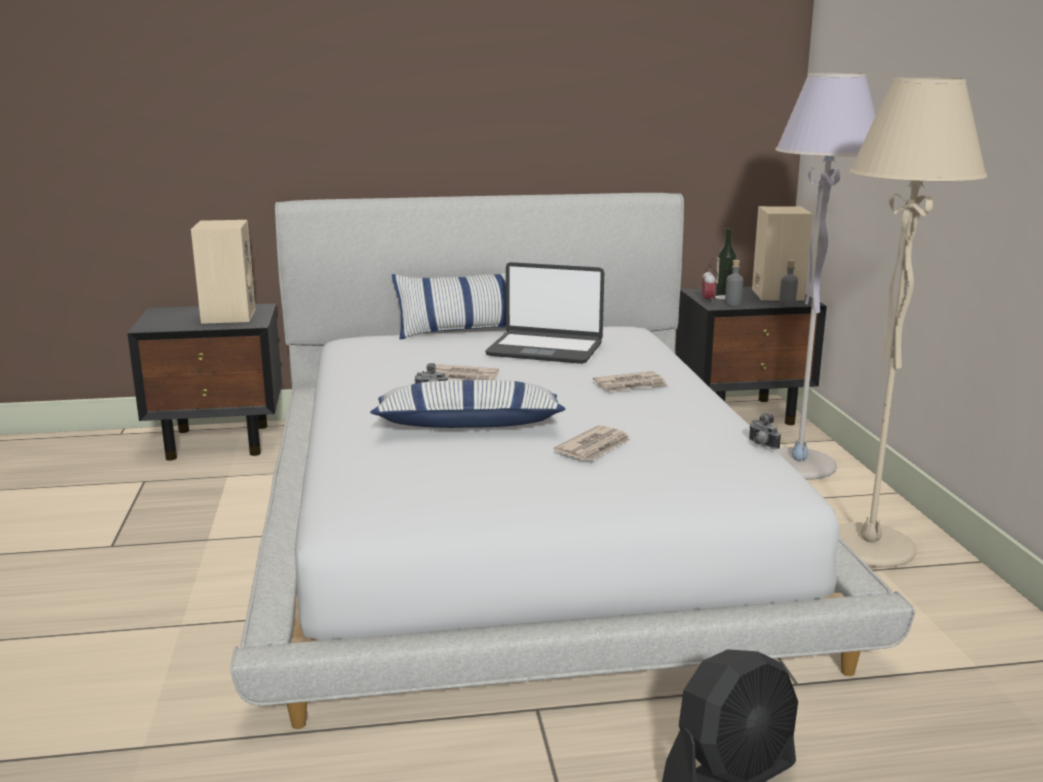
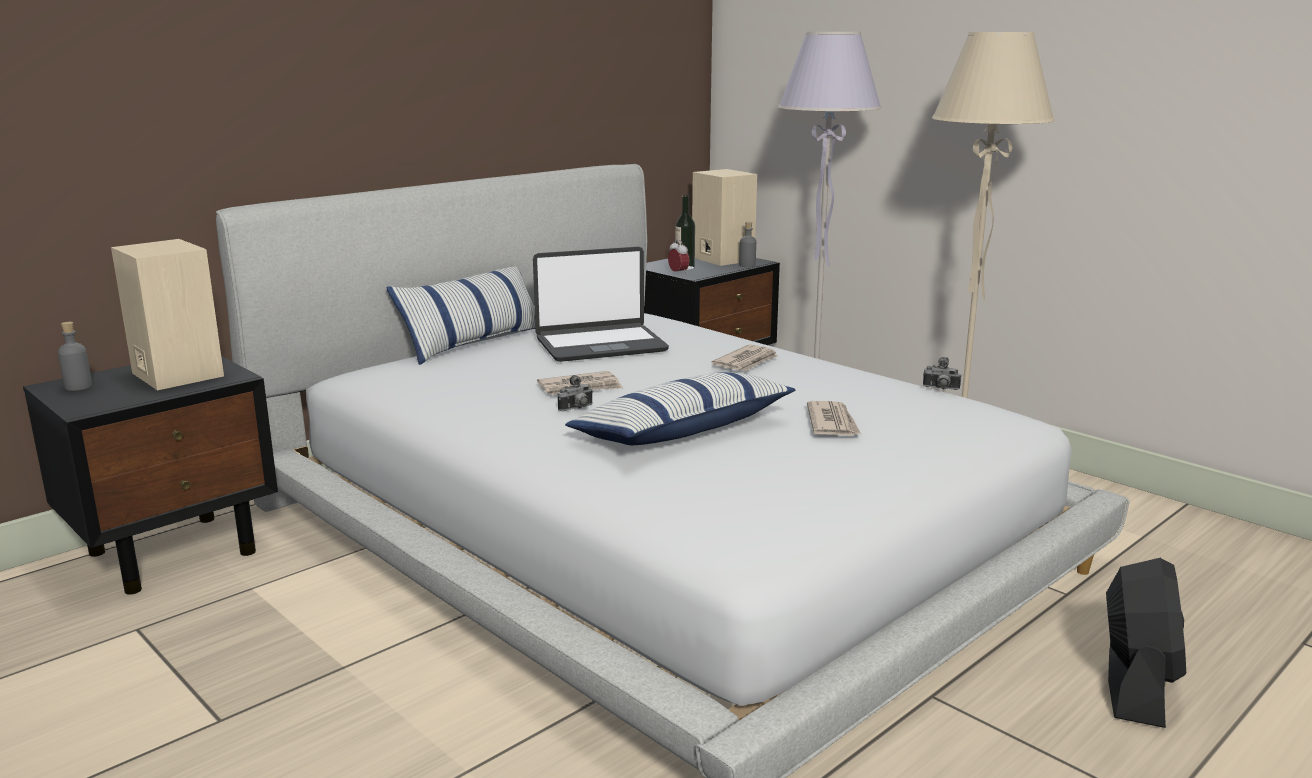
camera: 35 degrees left, 0 degrees up
grey bottle [725,260,743,306] -> grey bottle moved to [58,322,92,391]

